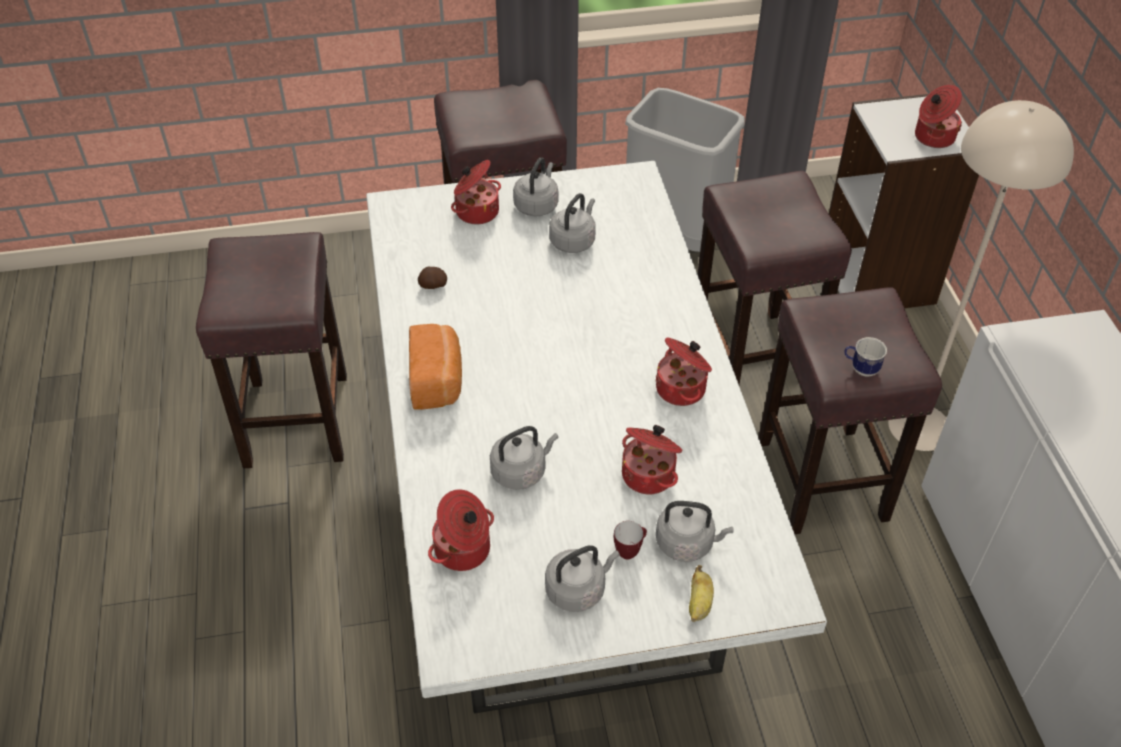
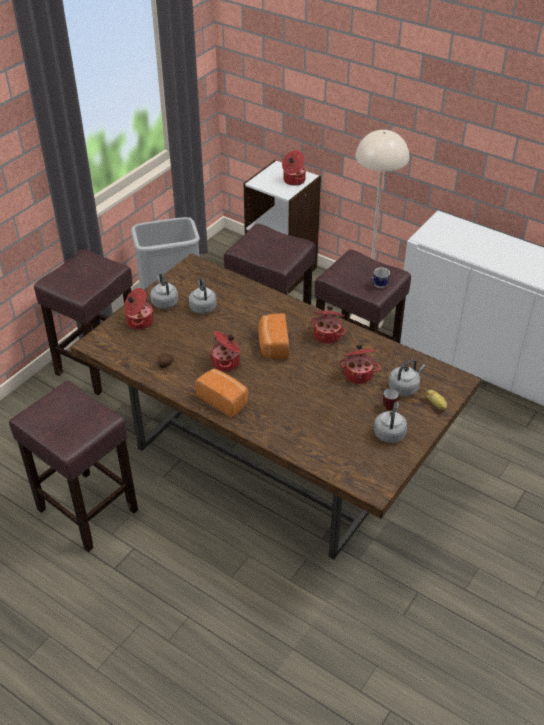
camera: 45 degrees left, 5 degrees down
white dining table [366,161,827,713] -> brown dining table [70,254,482,560]
cooking pot [428,489,494,571] -> cooking pot moved to [210,331,240,372]
grey kettle [490,426,559,490] -> none
none -> bread [258,313,289,359]

